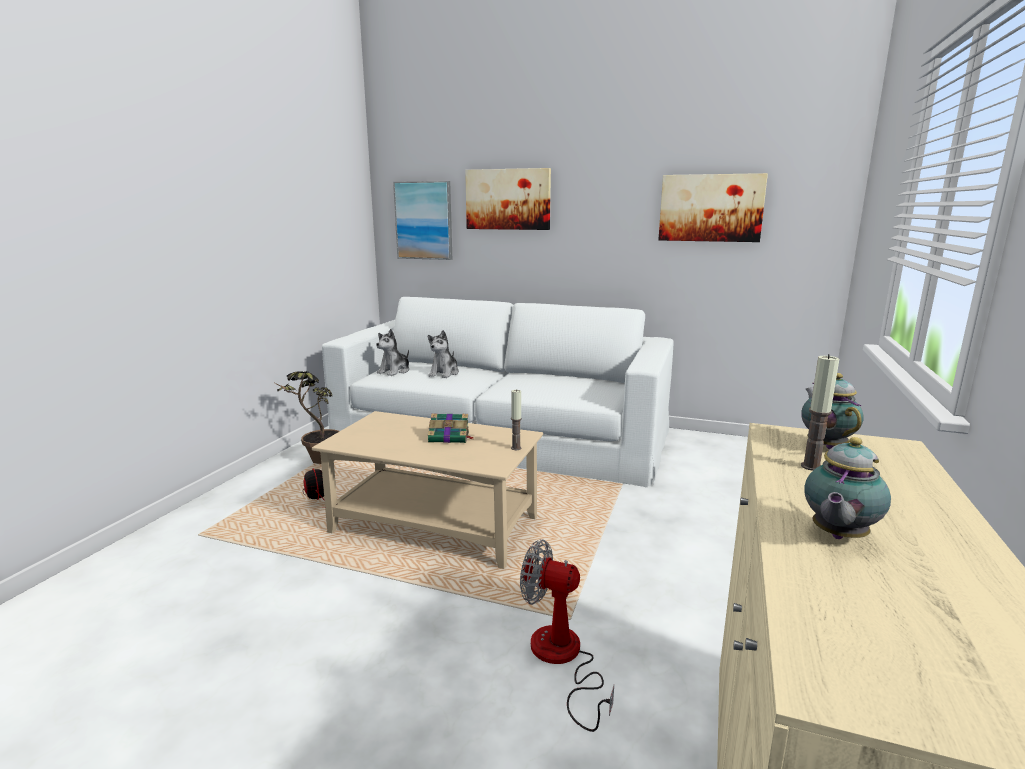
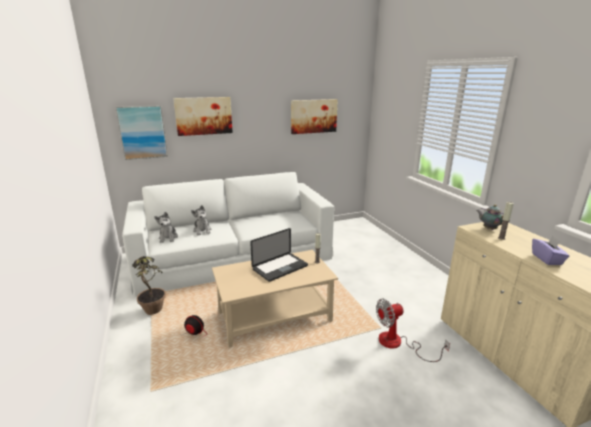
camera: 40 degrees left, 5 degrees up
book [428,413,474,443] -> laptop [250,228,308,282]
teapot [804,437,891,539] -> purple tissue box [532,236,570,265]

